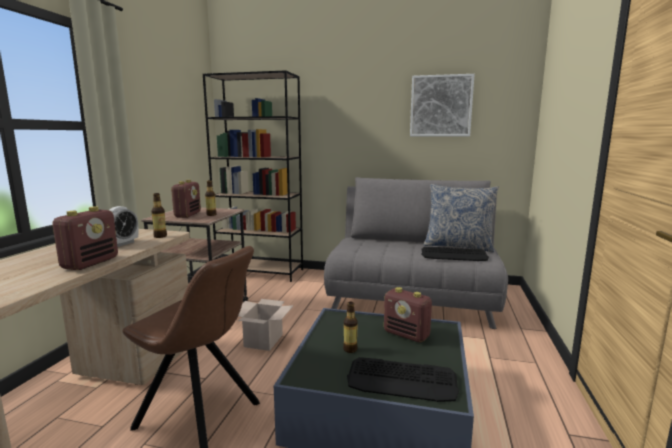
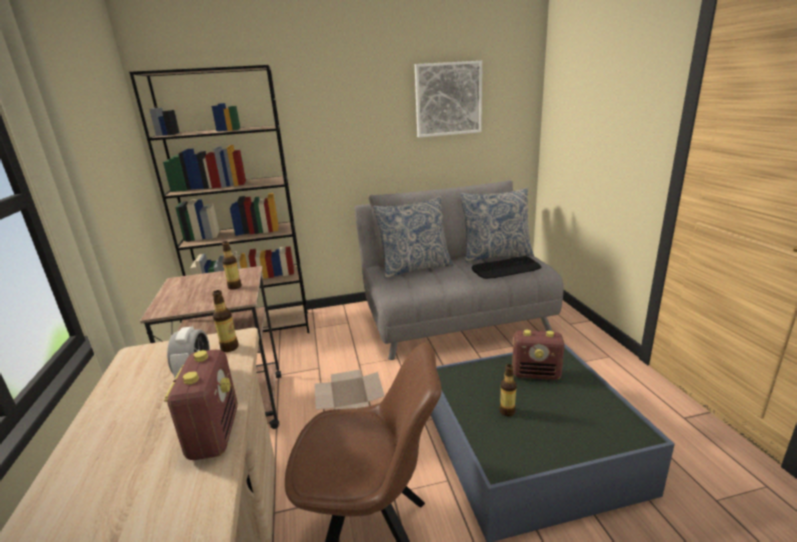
camera: 25 degrees left, 10 degrees up
radio [171,180,201,218] -> none
keyboard [347,357,459,402] -> none
none -> pillow [373,196,453,279]

